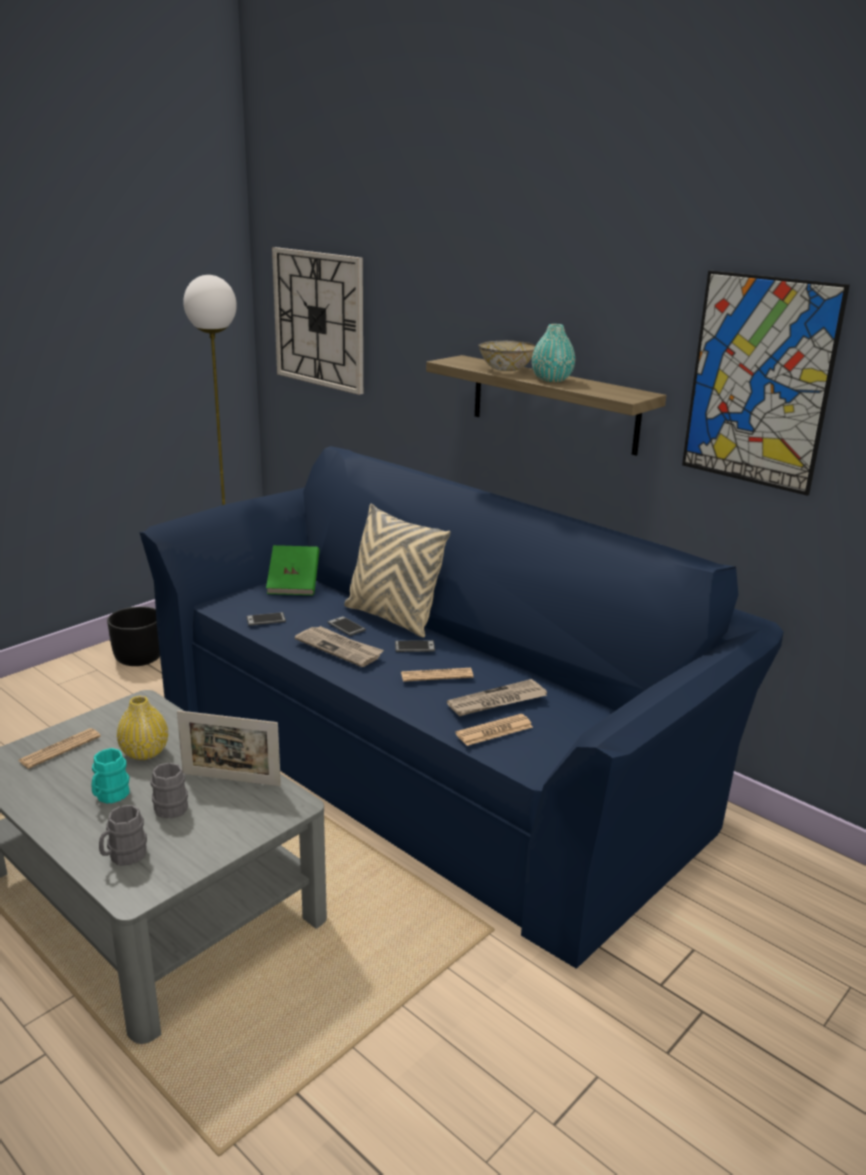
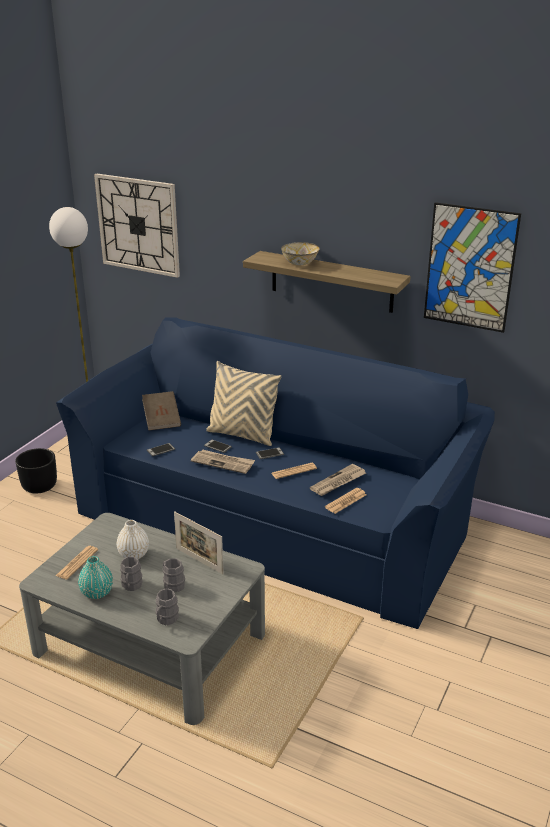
camera: 15 degrees left, 5 degrees up
turquoise mug [91,748,130,804] -> grey mug [120,556,142,591]
yellow vase [117,696,168,760] -> white vase [117,520,149,559]
picture frame [177,710,281,786] -> picture frame turned 45 degrees clockwise [174,511,224,574]
green book [266,545,320,595] -> brown book [142,391,181,430]
turquoise vase [532,324,575,382] -> turquoise vase moved to [78,556,113,599]

